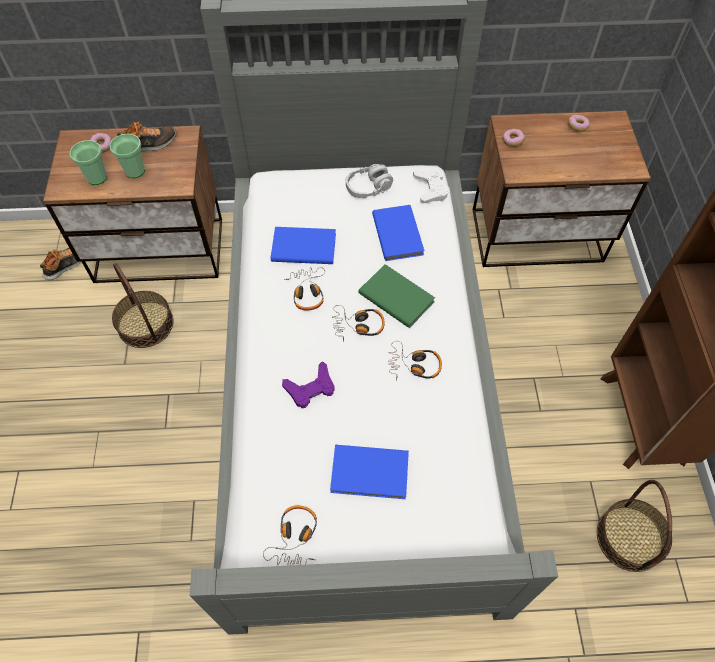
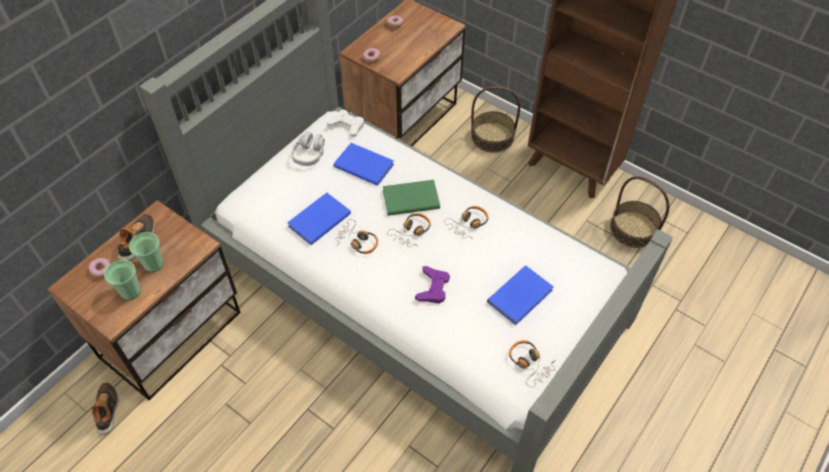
camera: 50 degrees left, 5 degrees down
basket [112,263,174,348] -> basket moved to [471,86,520,153]

